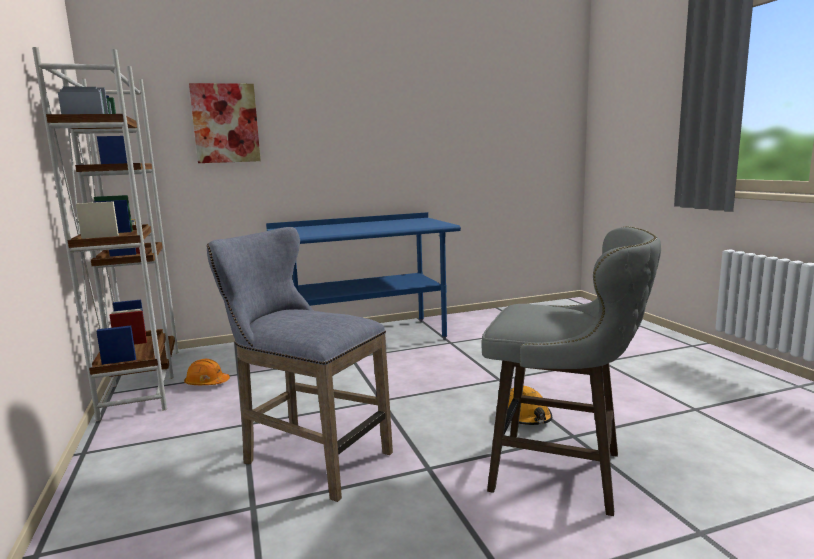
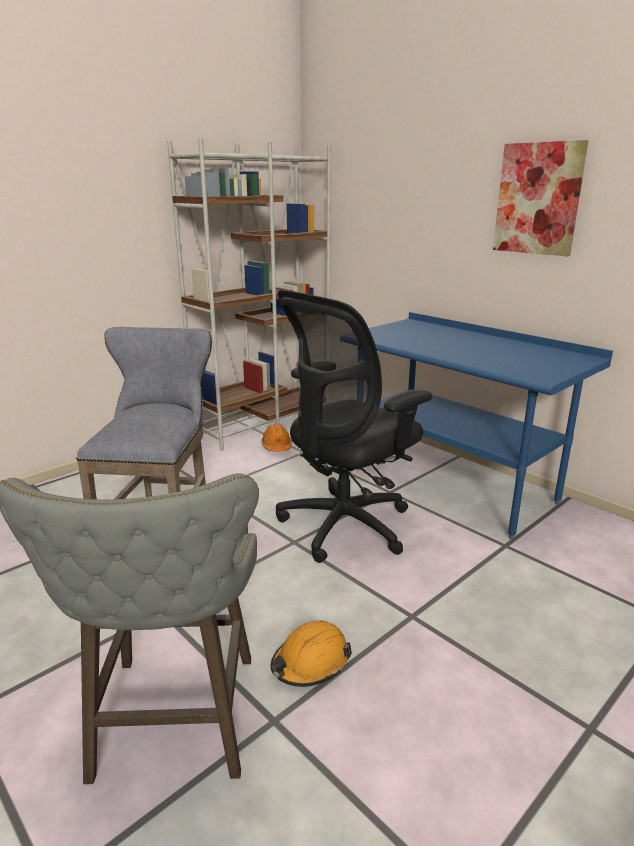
camera: 65 degrees right, 10 degrees up
picture [189,83,261,163] -> picture moved to [493,140,589,256]
none -> black office chair [276,290,432,563]

